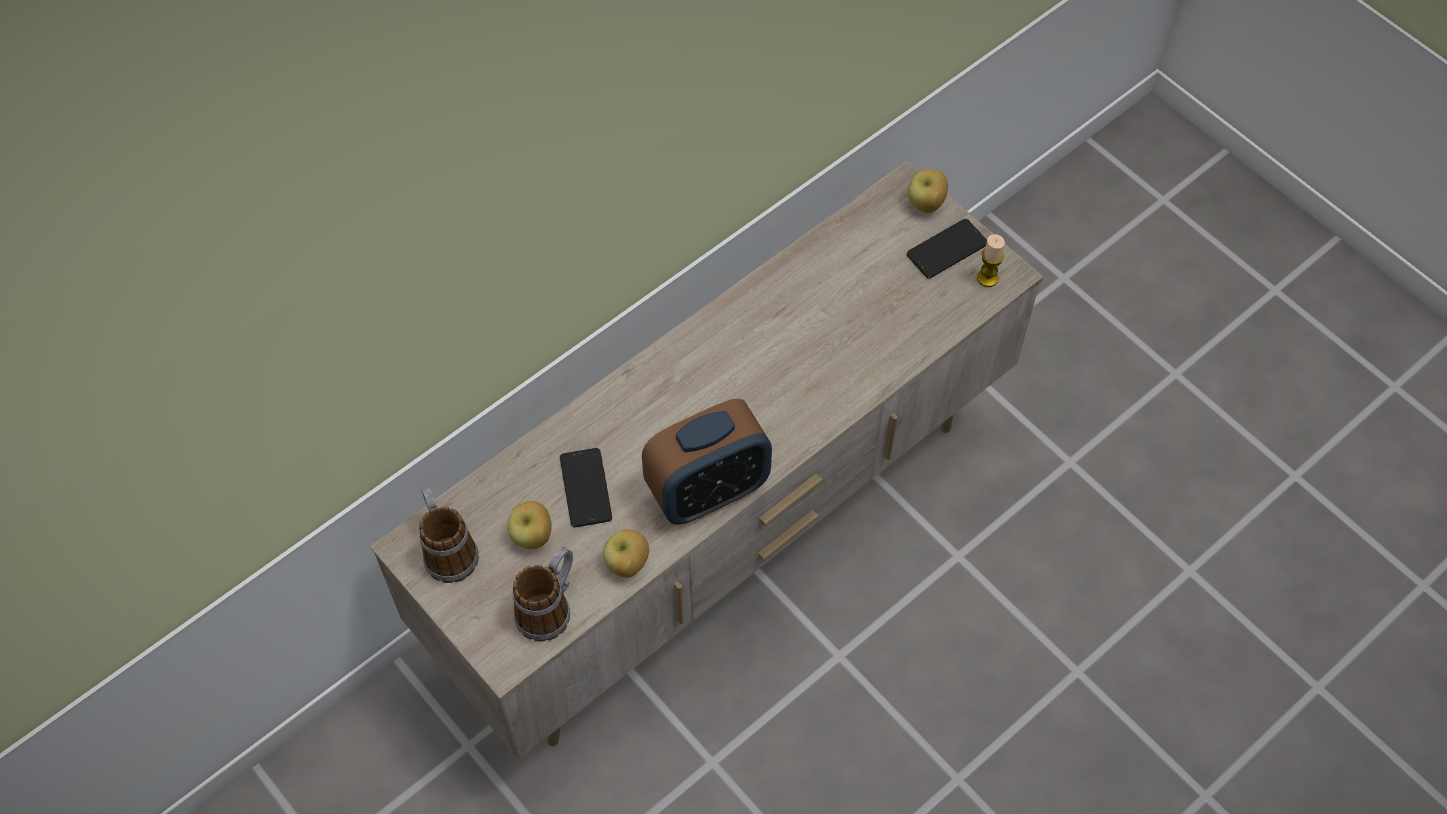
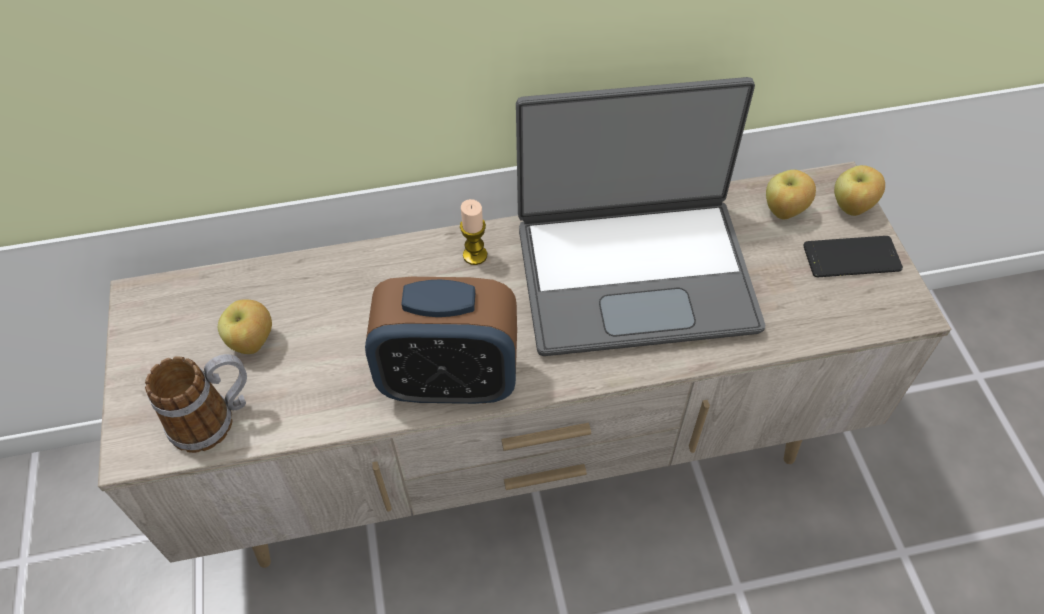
camera: 30 degrees right, 5 degrees down
mug [419,487,479,583] -> none
phone [560,448,612,527] -> none
apple [603,529,649,578] -> apple moved to [766,170,816,220]
candle [977,234,1005,287] -> candle moved to [460,199,487,265]
none -> laptop [516,77,765,356]

